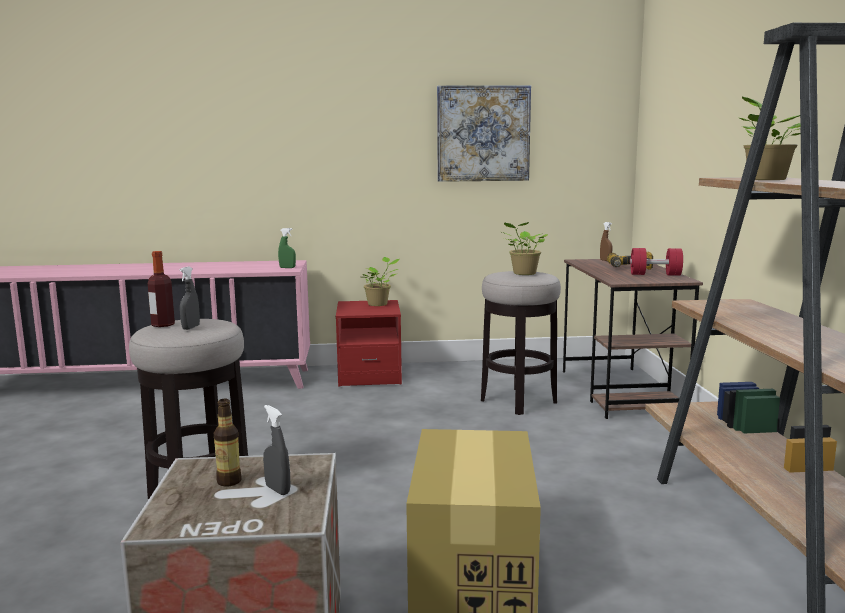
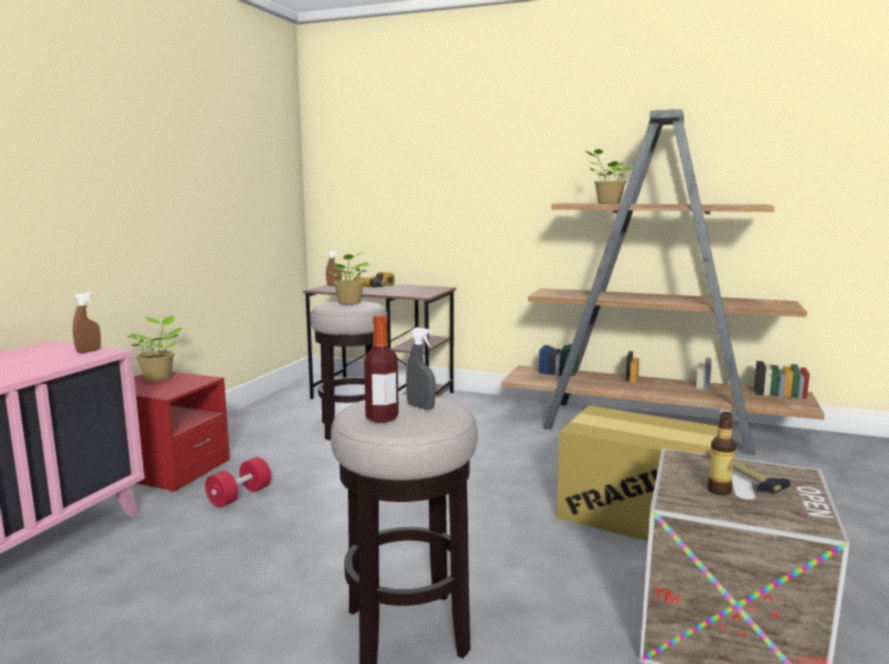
camera: 65 degrees left, 0 degrees up
grey spray bottle [263,405,290,495] -> hammer [705,449,790,493]
green spray bottle [278,228,296,268] -> brown spray bottle [73,292,101,354]
picture [437,85,531,182] -> none
red dumbbell [630,248,683,276] -> red dumbbell moved to [205,457,271,507]

